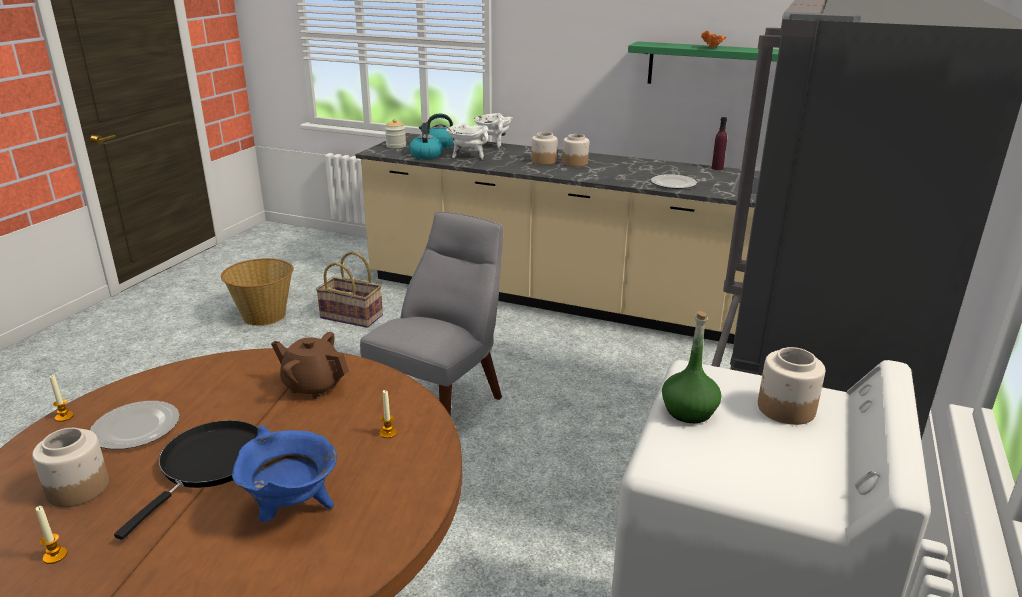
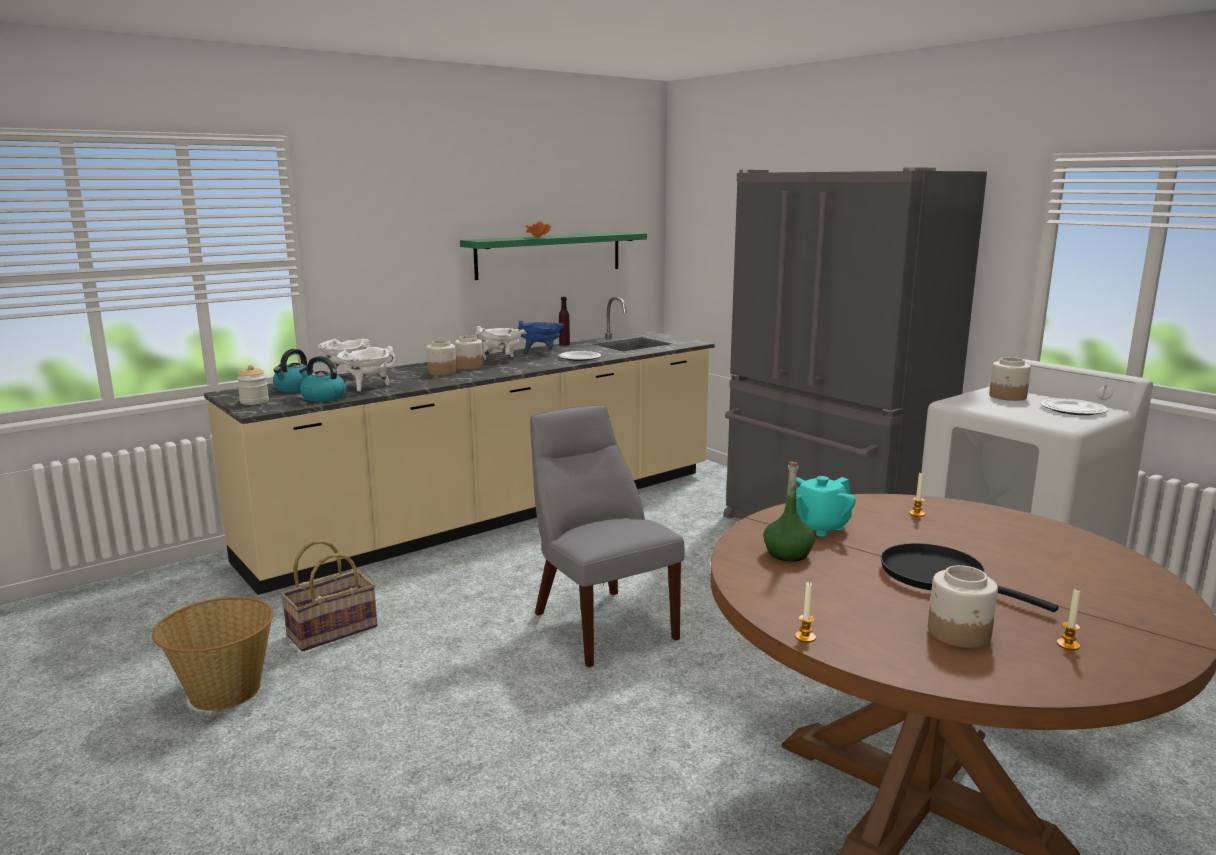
camera: 60 degrees left, 10 degrees down
plate [90,401,179,449] -> plate moved to [1040,398,1108,415]
blue cooking pot [232,425,337,522] -> blue cooking pot moved to [518,320,564,354]
brown teapot [271,332,349,399] -> turquoise teapot [796,476,856,537]
green bottle [662,311,722,423] -> green bottle moved to [763,462,815,561]
none -> white cooking pot [475,326,524,361]

